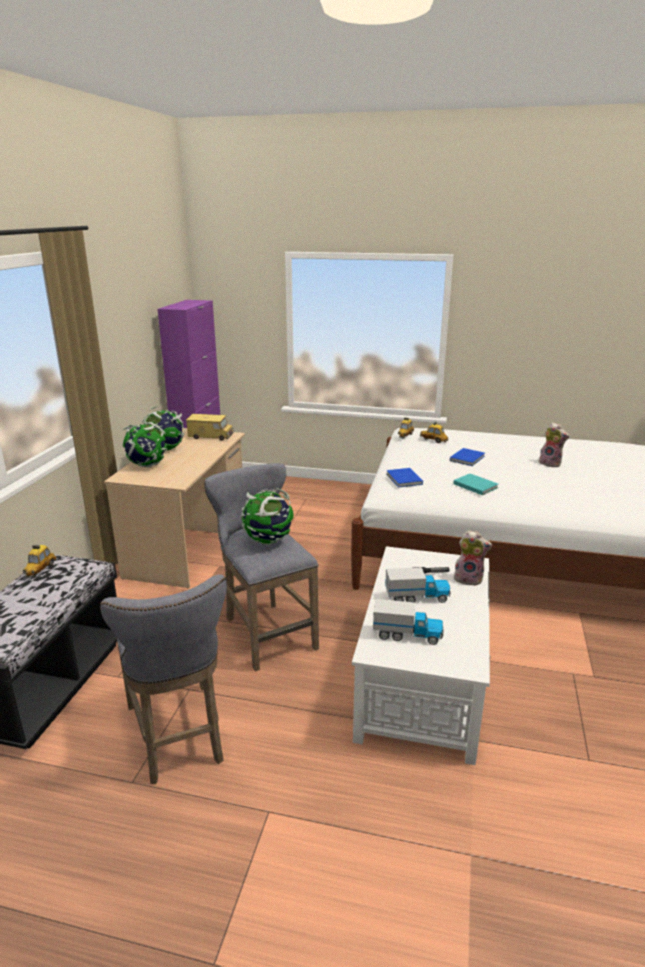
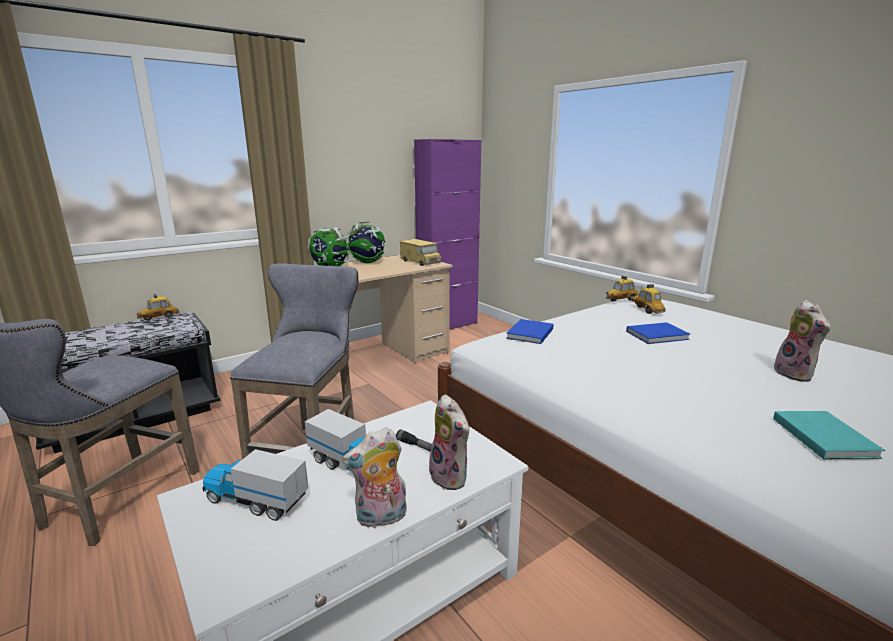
camera: 40 degrees right, 5 degrees down
globe [241,488,294,545] -> none
toy truck [373,599,443,645] -> toy truck turned 150 degrees clockwise [203,449,308,521]
turquoise book [453,473,498,495] -> turquoise book moved to [773,411,885,459]
none -> plush toy [343,427,407,528]

